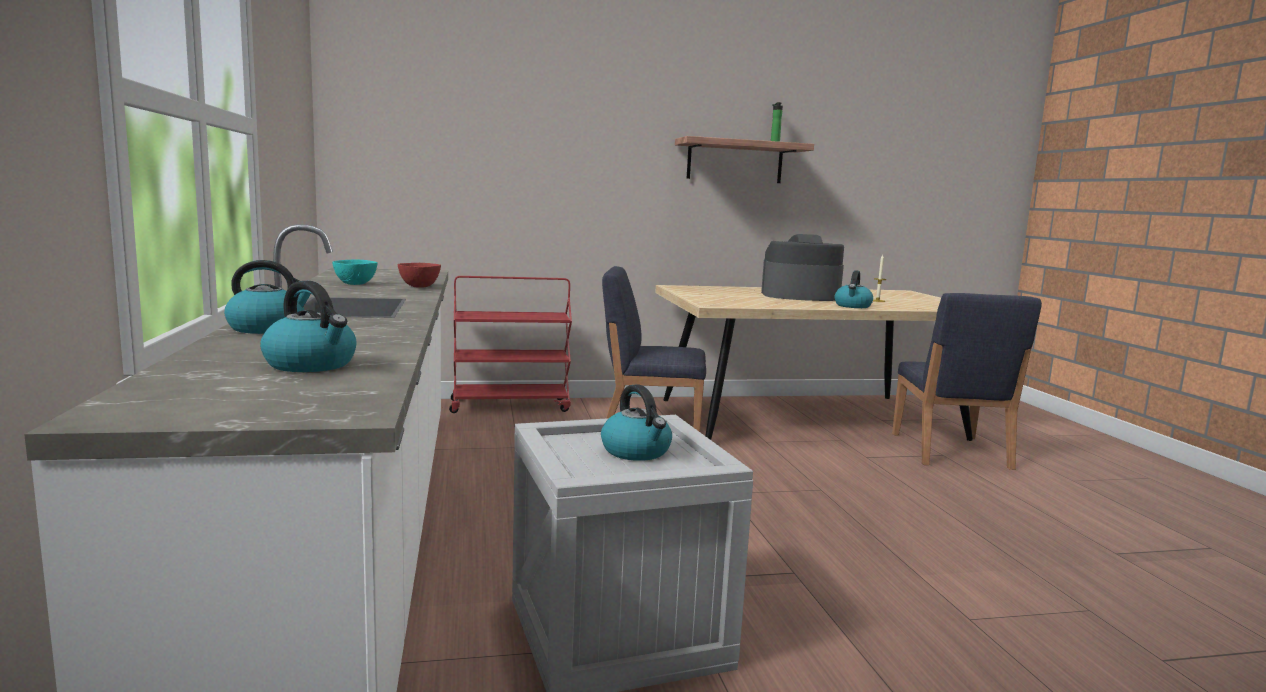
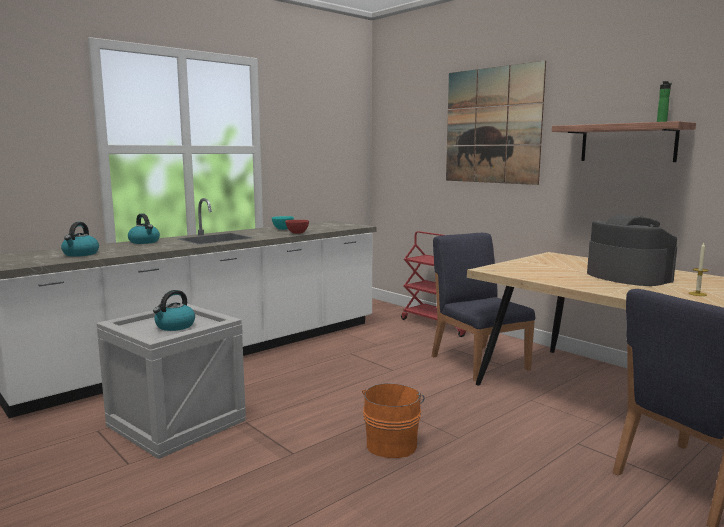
camera: 60 degrees right, 0 degrees up
kettle [835,270,873,308] -> none
none -> orange bucket [362,383,425,458]
none -> picture [446,60,546,185]

